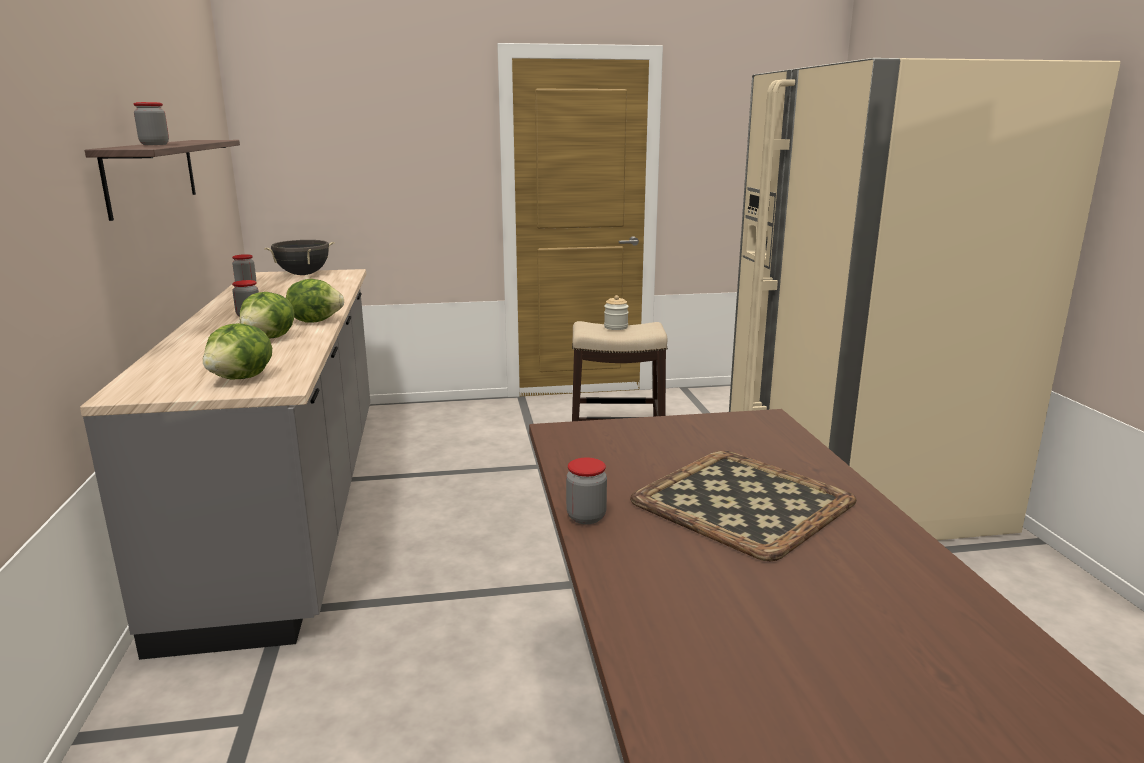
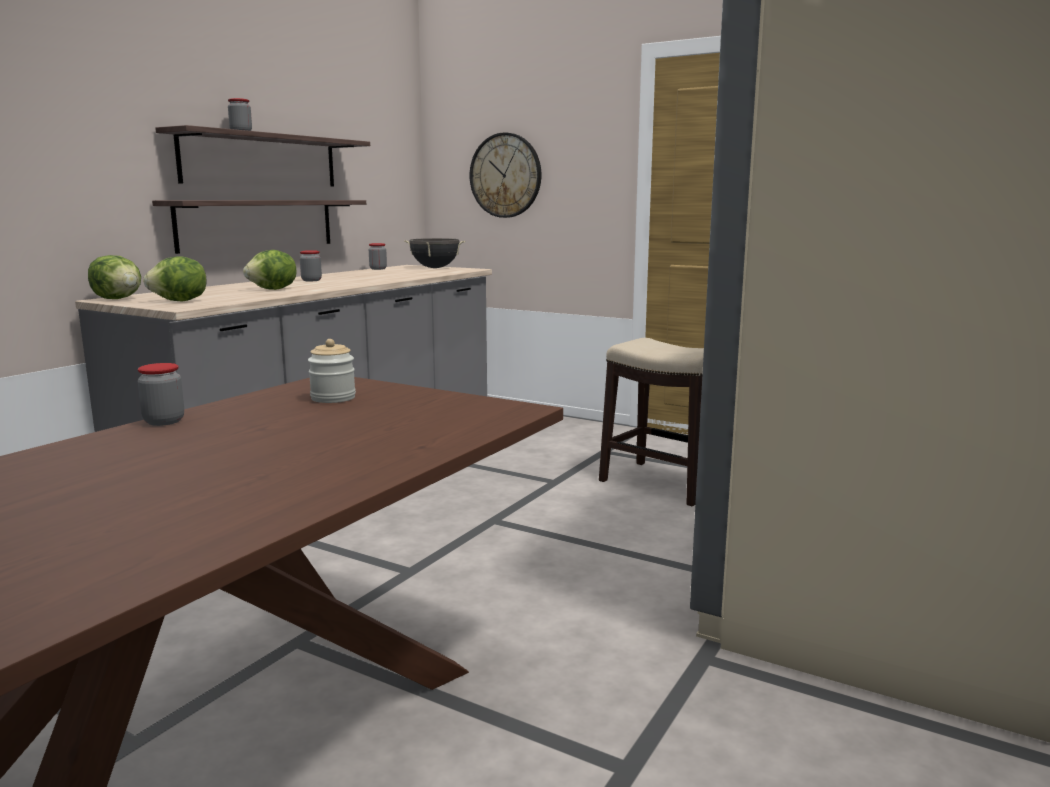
camera: 40 degrees right, 5 degrees down
lettuce [286,279,344,323] -> lettuce moved to [88,255,141,299]
jar [604,295,629,330] -> jar moved to [308,339,356,403]
tray [630,450,857,561] -> none
none -> shelf [152,200,366,254]
none -> wall clock [470,133,541,218]

